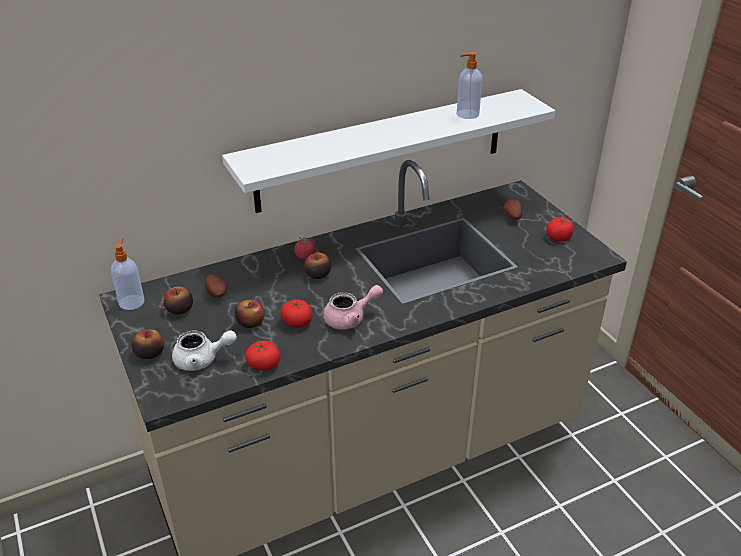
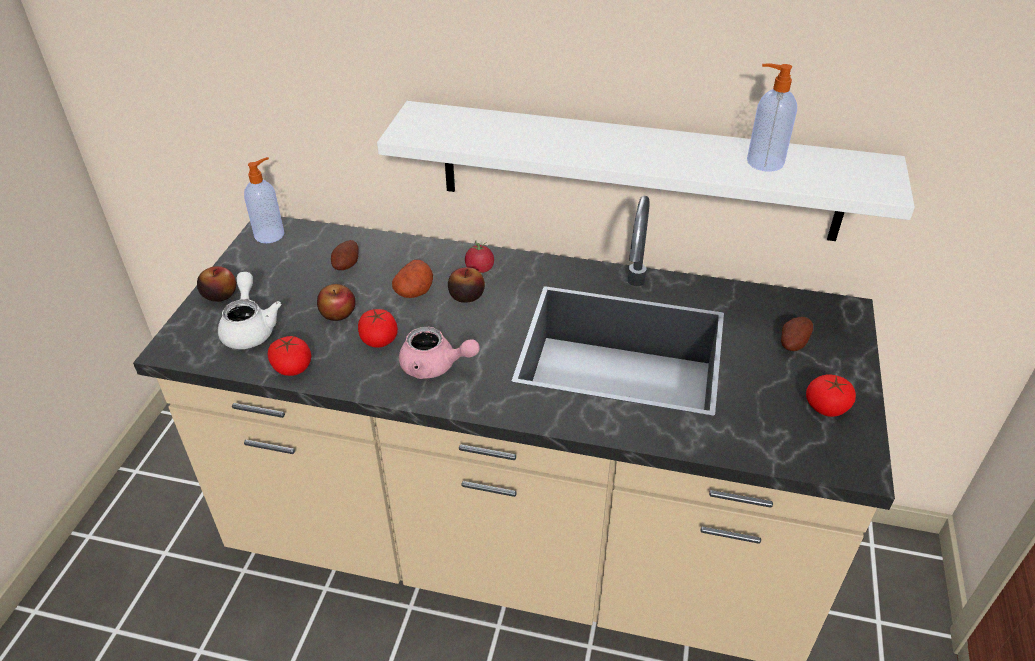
camera: 40 degrees right, 5 degrees up
apple [164,286,193,315] -> none
white teapot [172,330,237,371] -> white teapot turned 135 degrees counterclockwise [218,272,282,349]
none -> potato [392,260,433,298]

